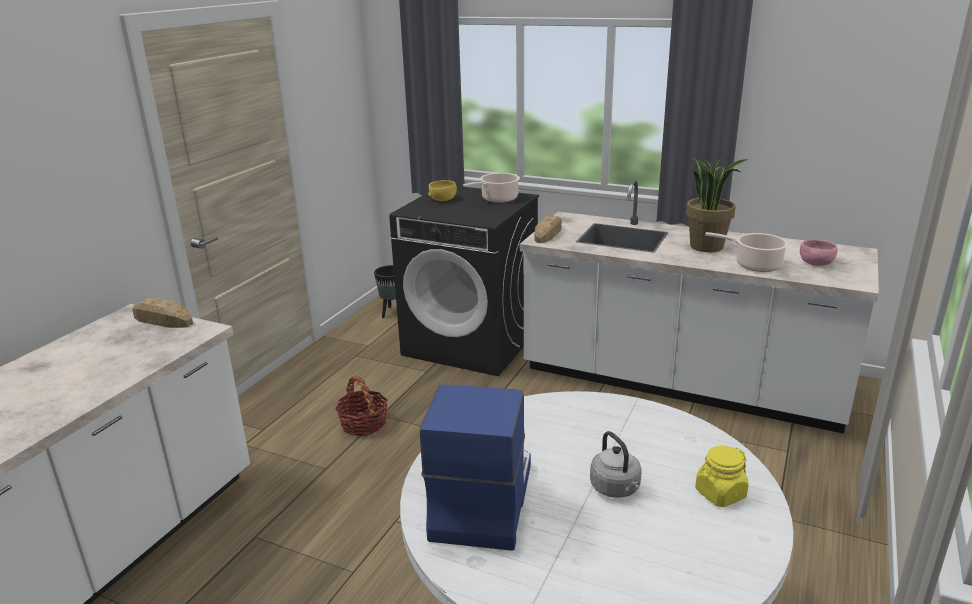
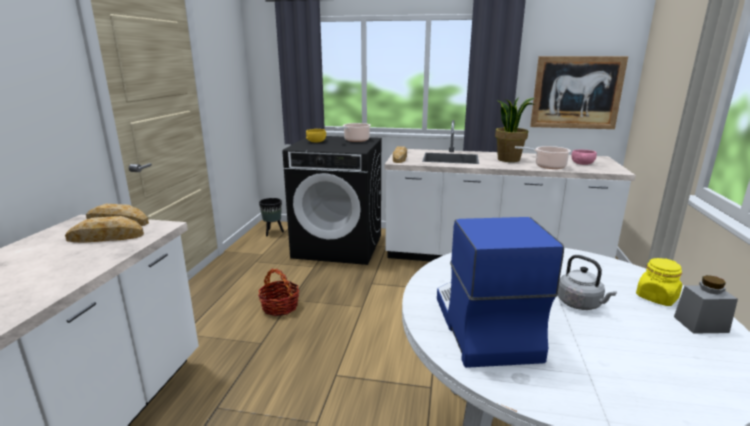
camera: 15 degrees left, 5 degrees down
none -> bread [65,216,144,243]
none -> picture [530,56,628,129]
none -> grey jar [674,275,738,334]

